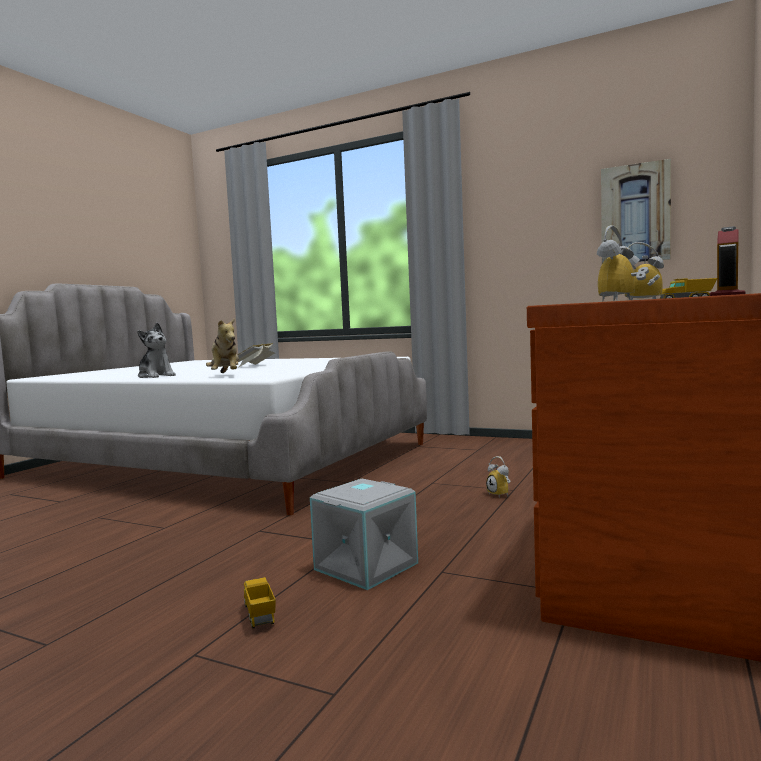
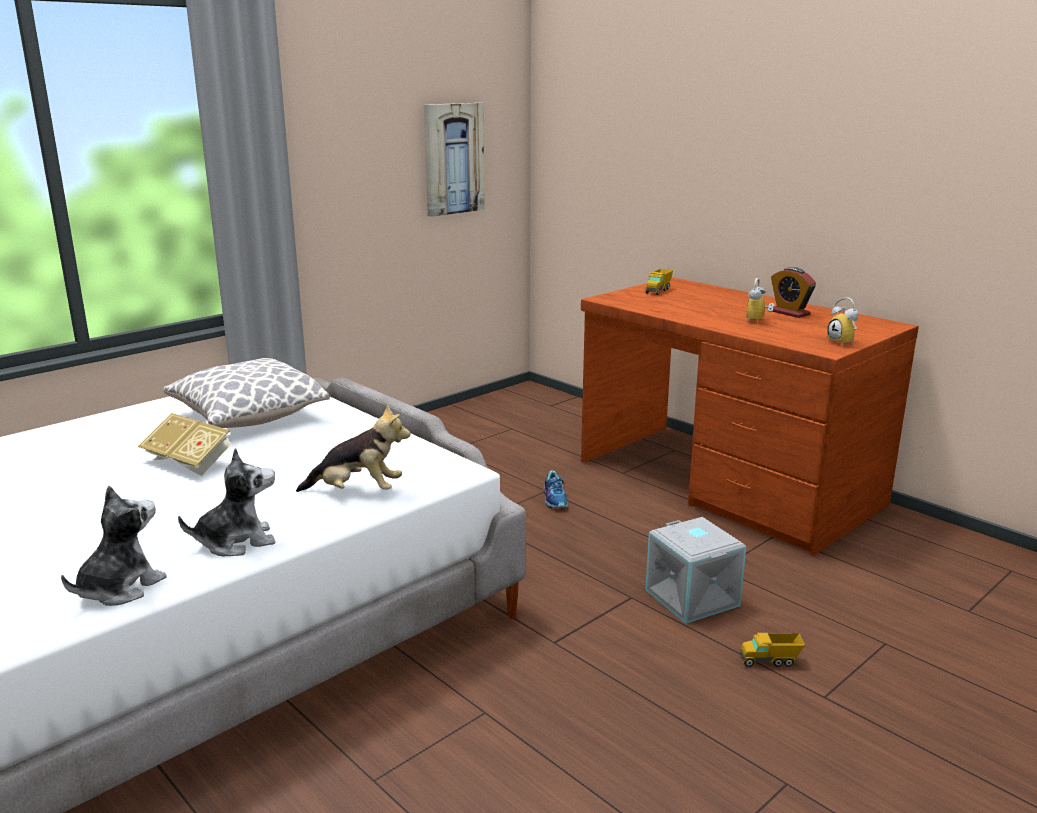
camera: 70 degrees left, 15 degrees up
alarm clock [486,456,511,498] -> shoe [543,470,568,508]
none -> plush toy [61,486,167,606]
none -> pillow [164,358,330,428]

